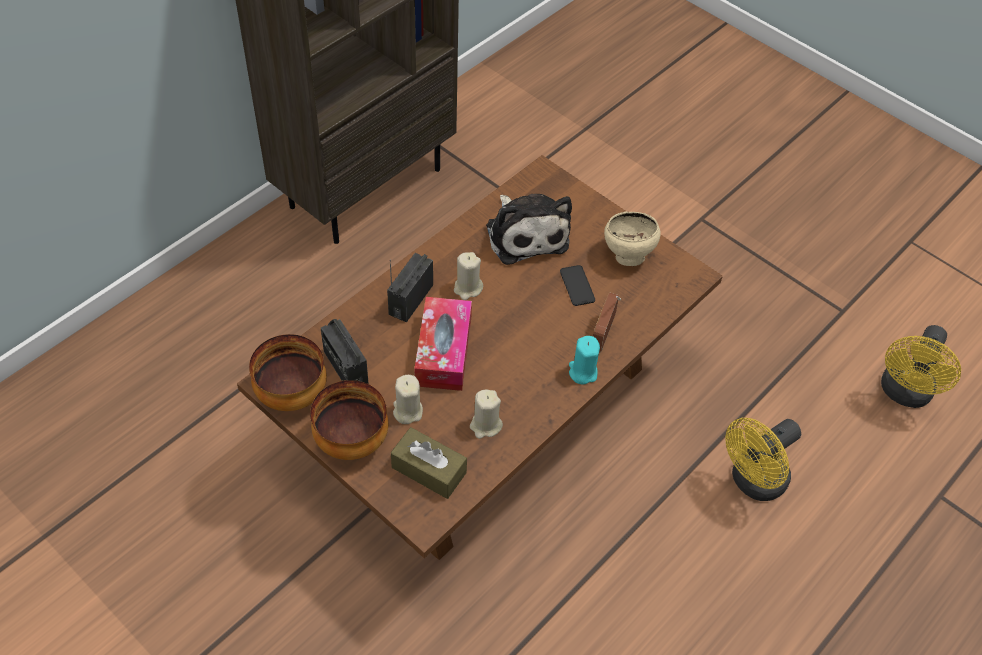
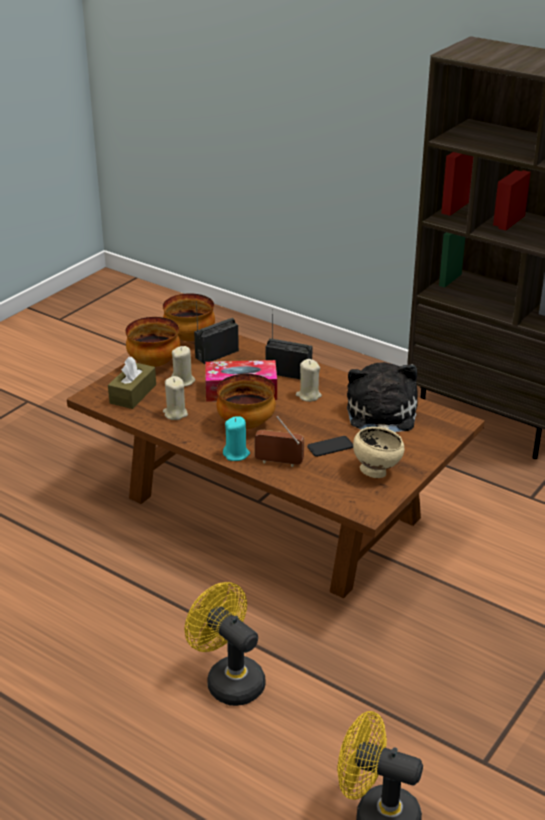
camera: 85 degrees right, 20 degrees down
plush toy [486,194,572,265] -> plush toy turned 120 degrees clockwise [347,362,418,432]
none -> bowl [217,374,276,429]

